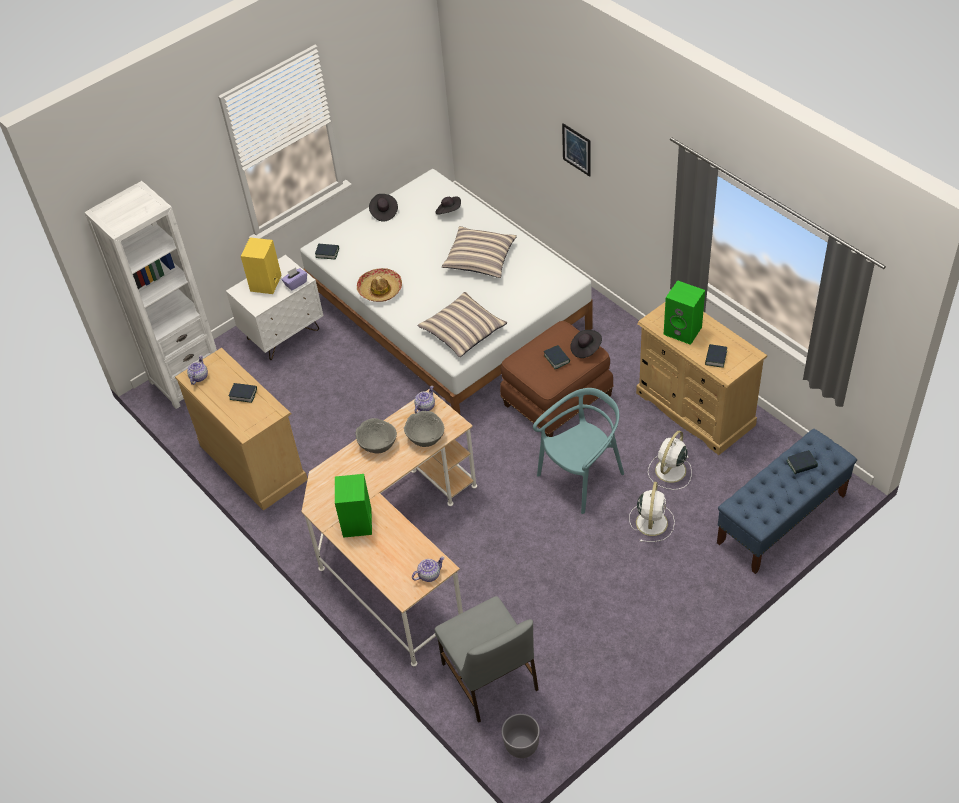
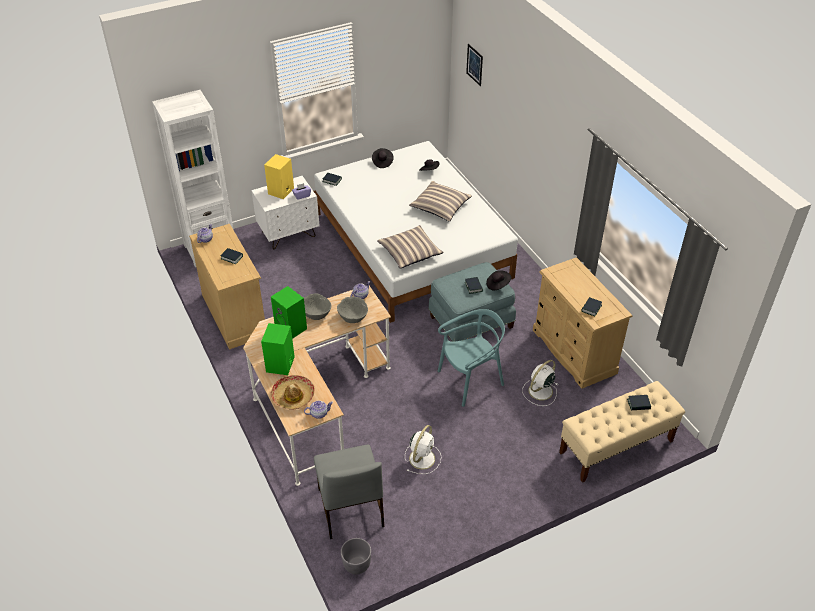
camera: 10 degrees right, 5 degrees down
hat [357,268,402,302] -> hat moved to [271,375,314,410]
brown ottoman [500,321,613,437] -> blue ottoman [428,262,516,342]
picture [562,123,590,177] -> picture moved to [466,44,483,86]
white fan [629,482,675,542] -> white fan moved to [405,425,441,474]
green speaker [664,280,705,345] -> green speaker moved to [271,286,307,339]
blue bench [717,429,857,574] -> beige bench [559,381,685,483]

